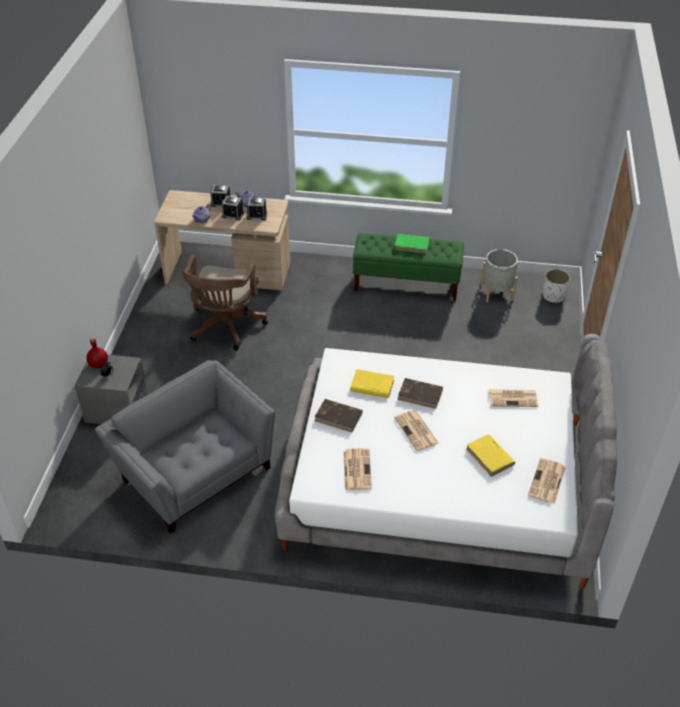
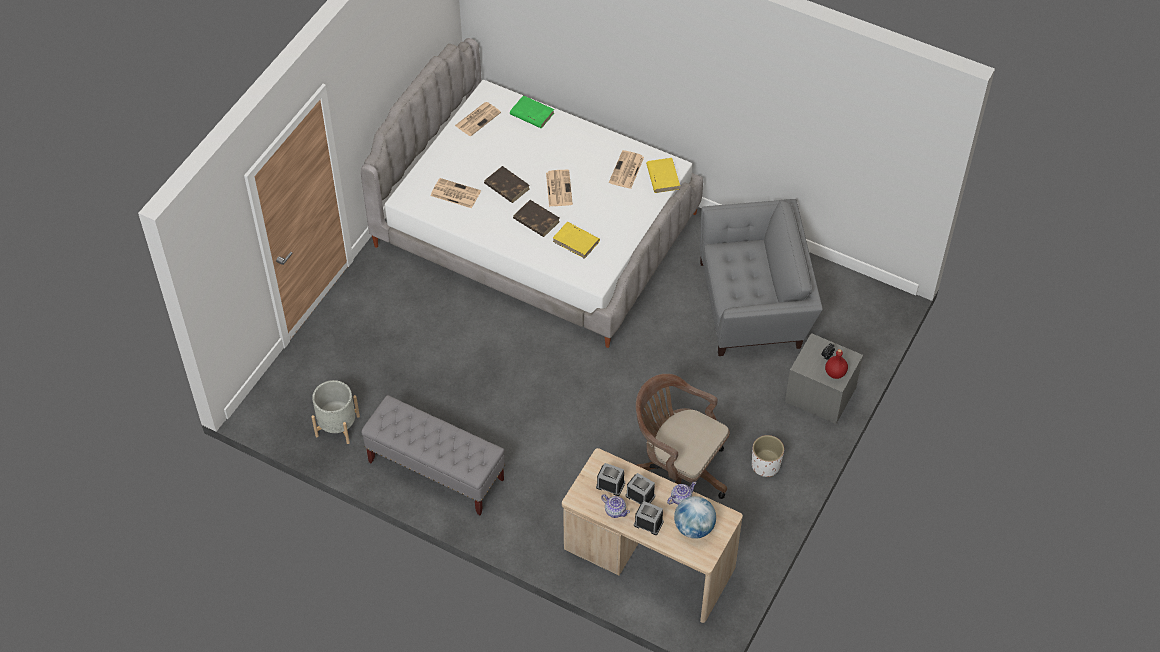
camera: 160 degrees left, 10 degrees up
grey armchair [95,360,275,533] -> grey armchair turned 75 degrees counterclockwise [700,199,823,356]
brown office chair [182,255,268,350] -> brown office chair turned 90 degrees counterclockwise [636,374,730,499]
brown book [314,399,363,432] -> brown book moved to [484,166,529,203]
green bench [353,233,464,300] -> grey bench [361,395,505,515]
green book [394,234,430,254] -> green book moved to [510,95,554,128]
yellow book [466,434,516,477] -> yellow book moved to [646,158,680,193]
white planter [543,269,570,303] -> white planter moved to [752,435,784,477]
none -> globe [674,496,716,539]

